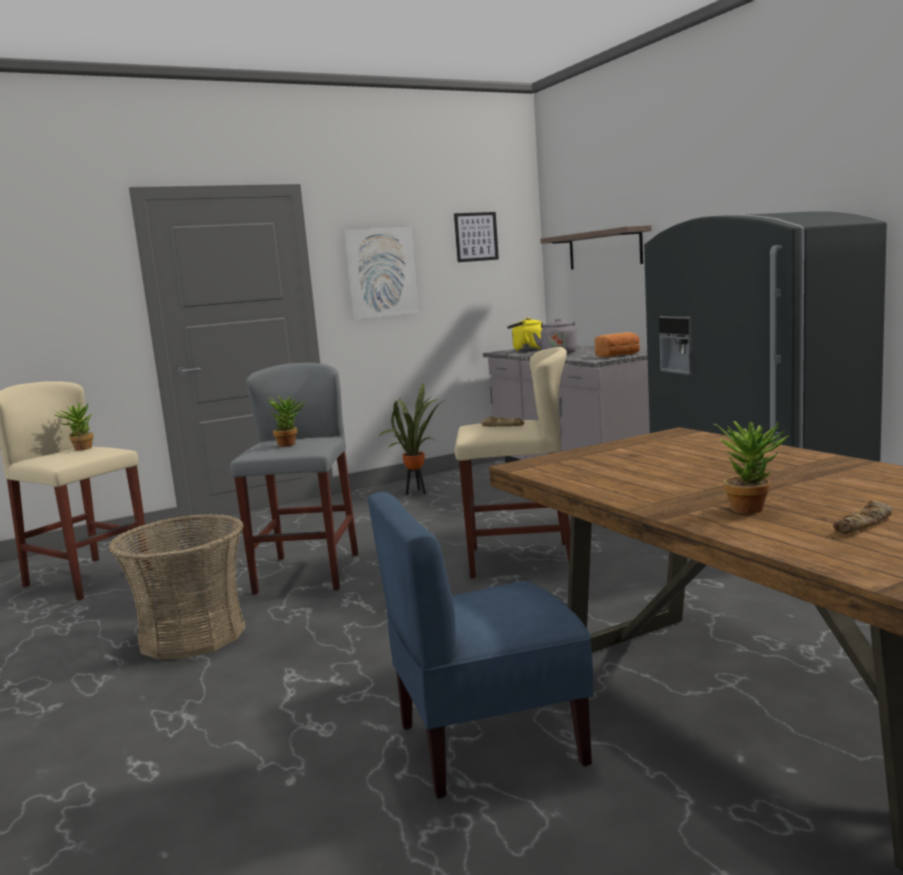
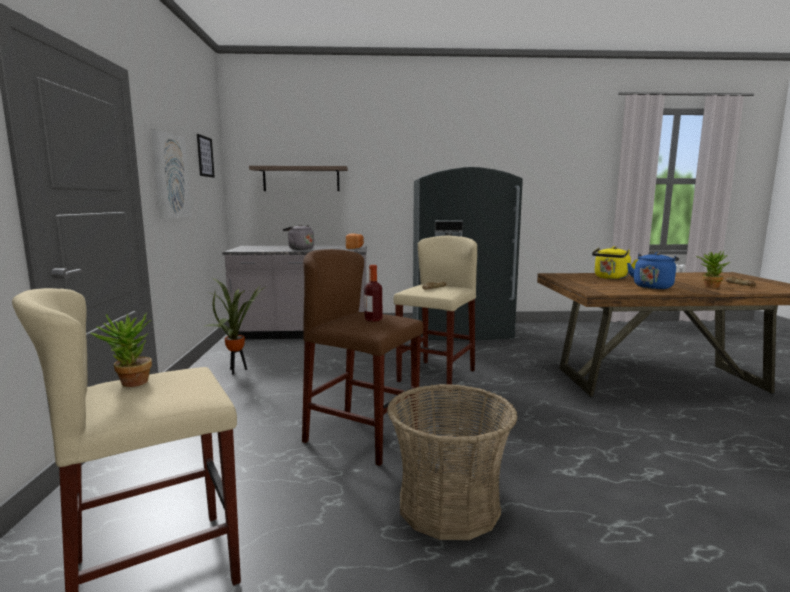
camera: 65 degrees left, 0 degrees up
grey stool [230,363,358,594] -> brown stool [302,249,423,466]
potted plant [267,396,306,447] -> bottle [364,265,382,322]
blue chair [367,492,593,799] -> none
yellow kettle [507,318,543,352] -> yellow kettle moved to [592,246,638,279]
none -> blue kettle [627,252,679,289]

